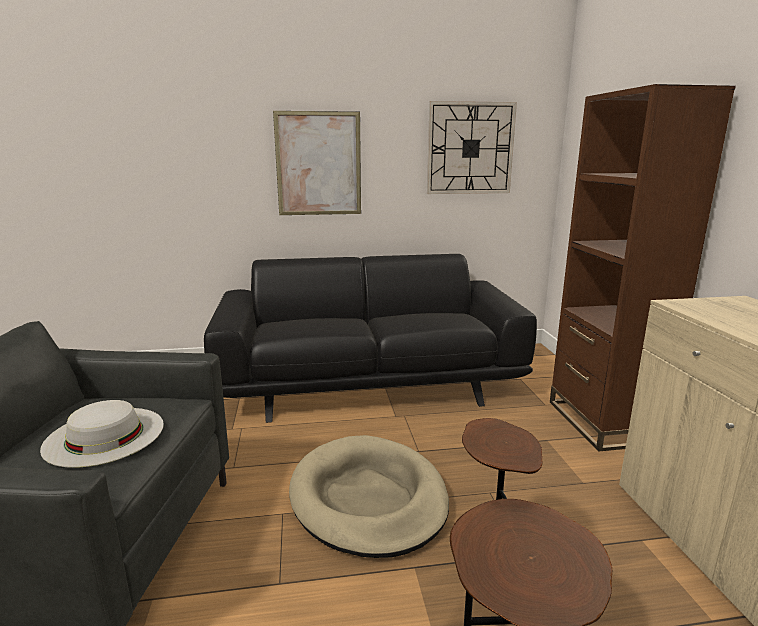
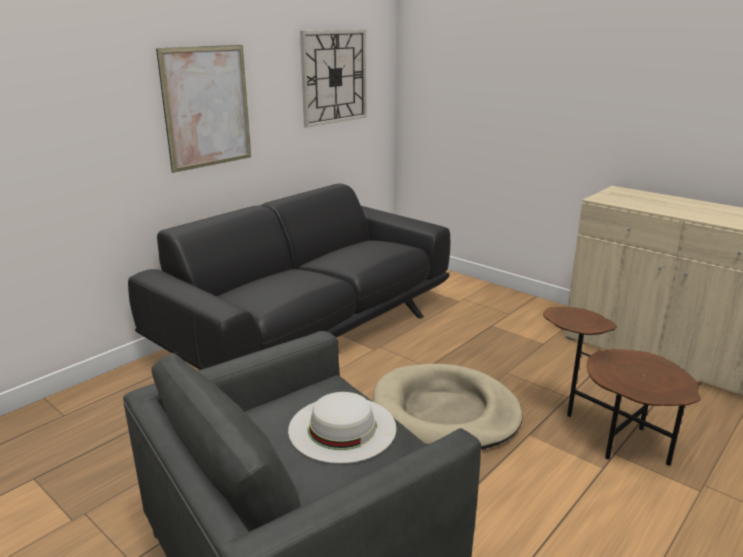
camera: 40 degrees left, 5 degrees up
brown bookcase [550,84,736,451] -> none

